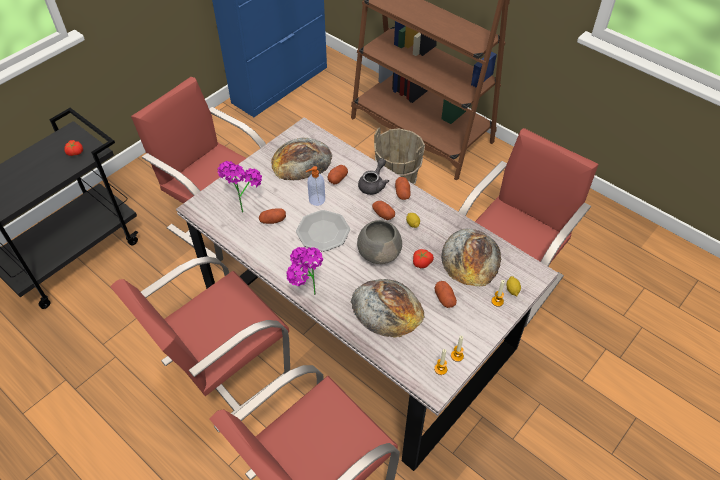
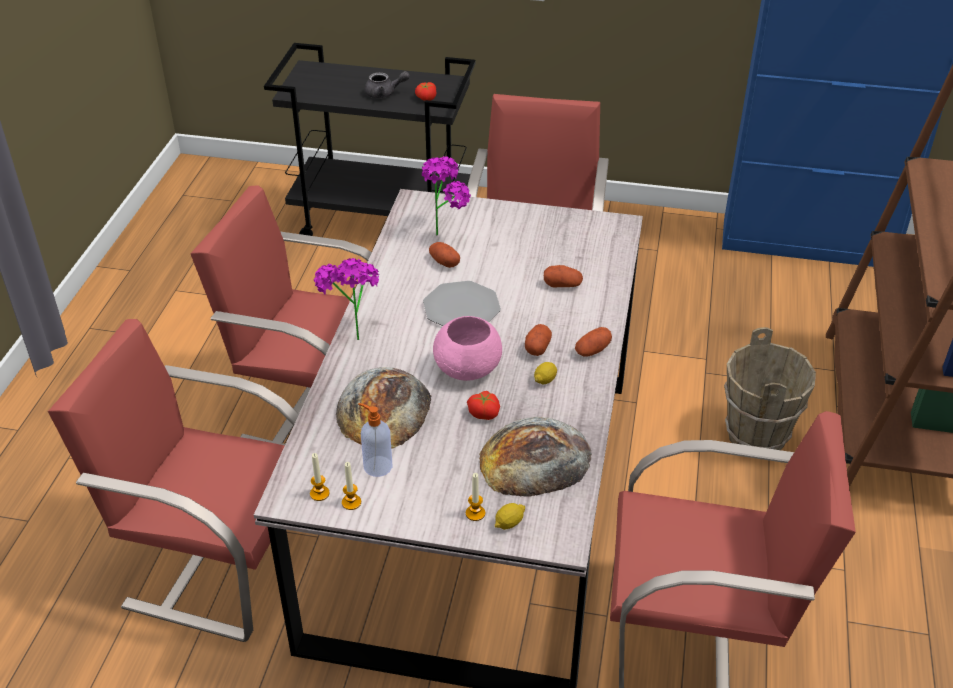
camera: 60 degrees right, 10 degrees down
bread [271,138,332,180] -> none
soap dispenser [306,166,325,206] -> soap dispenser moved to [358,403,392,477]
grey bowl [357,220,402,264] -> pink bowl [433,316,502,381]
grey teapot [358,158,389,195] -> grey teapot moved to [365,71,410,98]
potato [435,281,457,308] -> none

